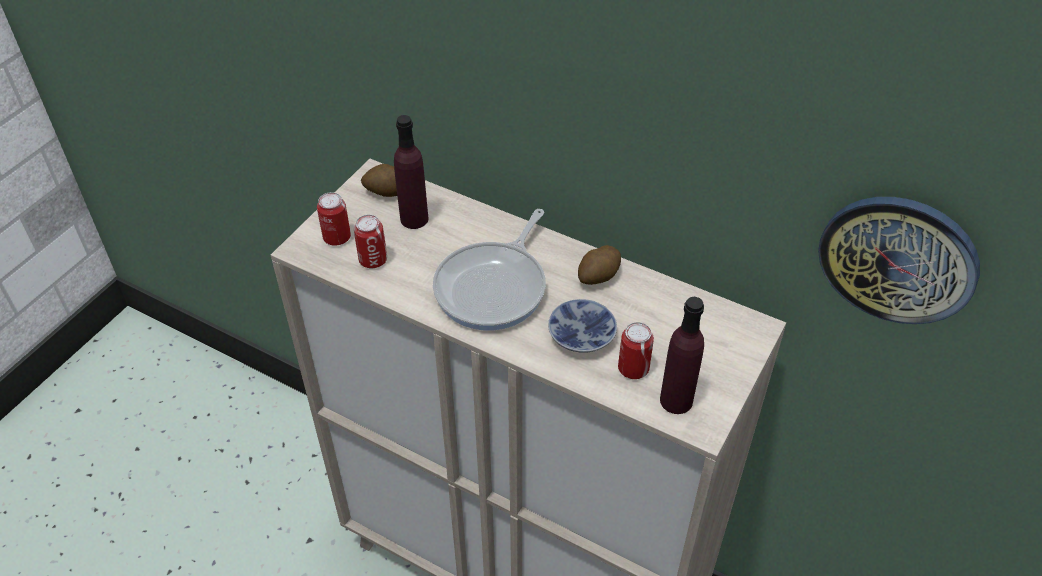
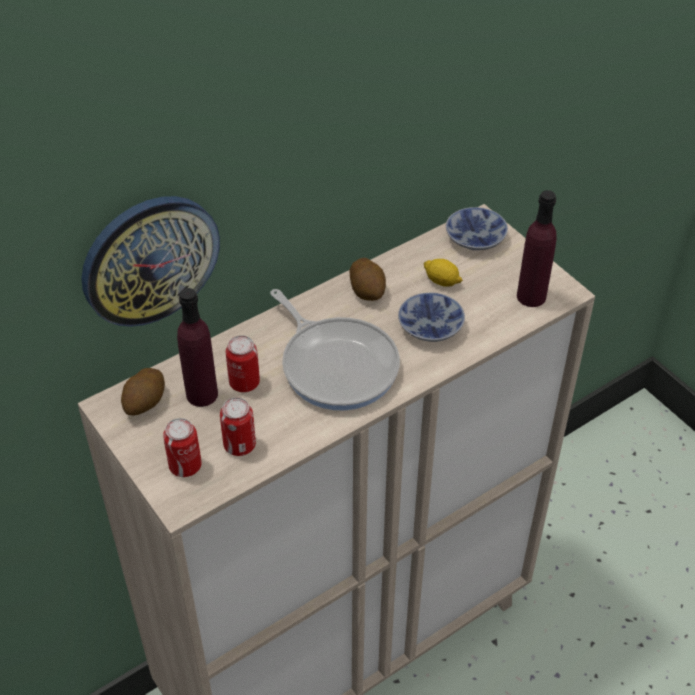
camera: 65 degrees left, 0 degrees up
can [618,322,654,379] -> can moved to [226,335,260,392]
wall clock [818,197,980,324] -> wall clock moved to [81,196,220,327]
none -> lemon [423,259,463,287]
none -> bowl [446,207,508,250]

